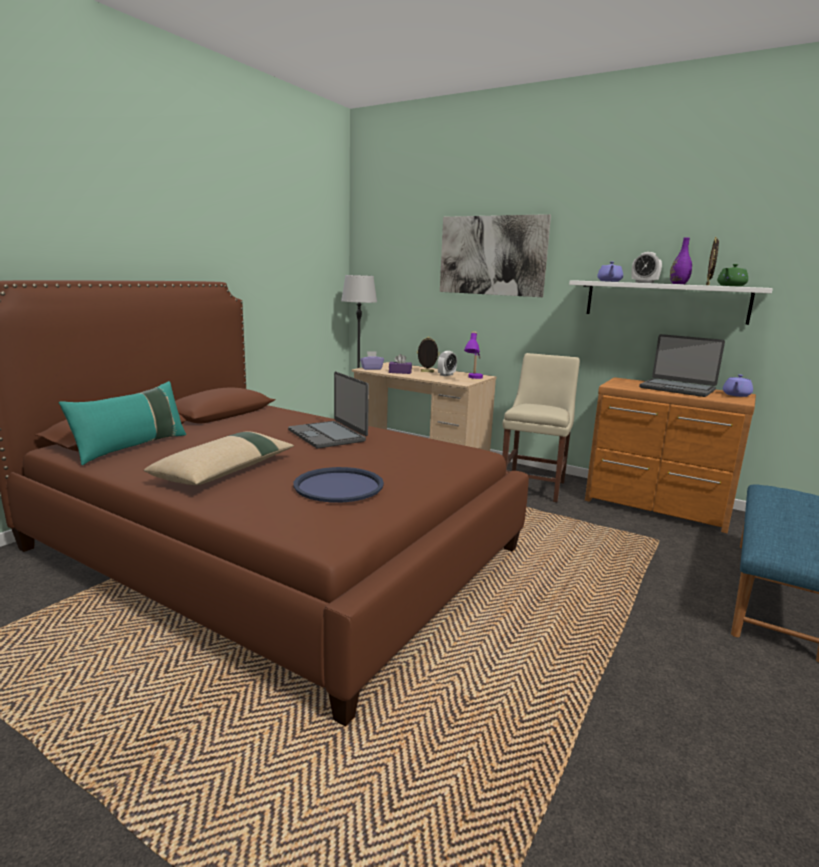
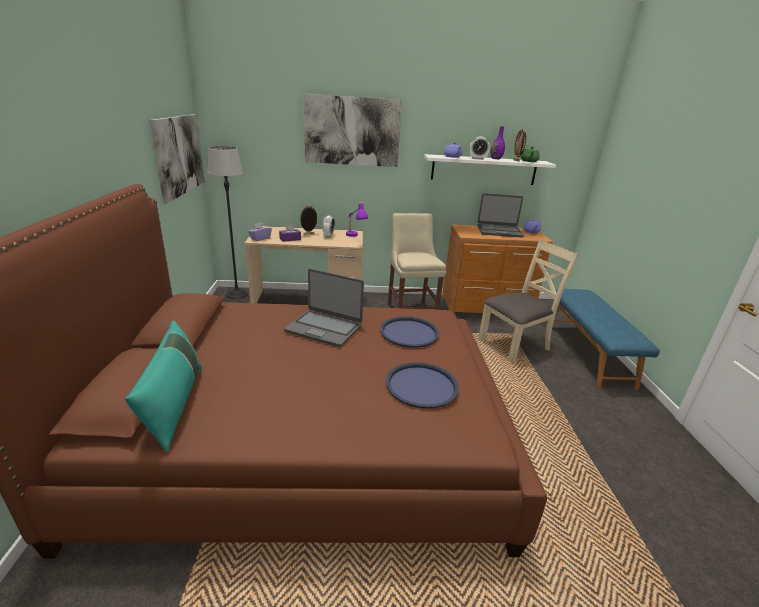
camera: 35 degrees left, 10 degrees up
beige pillow [144,431,294,485] -> none
none -> picture [150,114,204,204]
none -> blue tray [380,316,439,348]
none -> beige chair [478,239,579,363]

